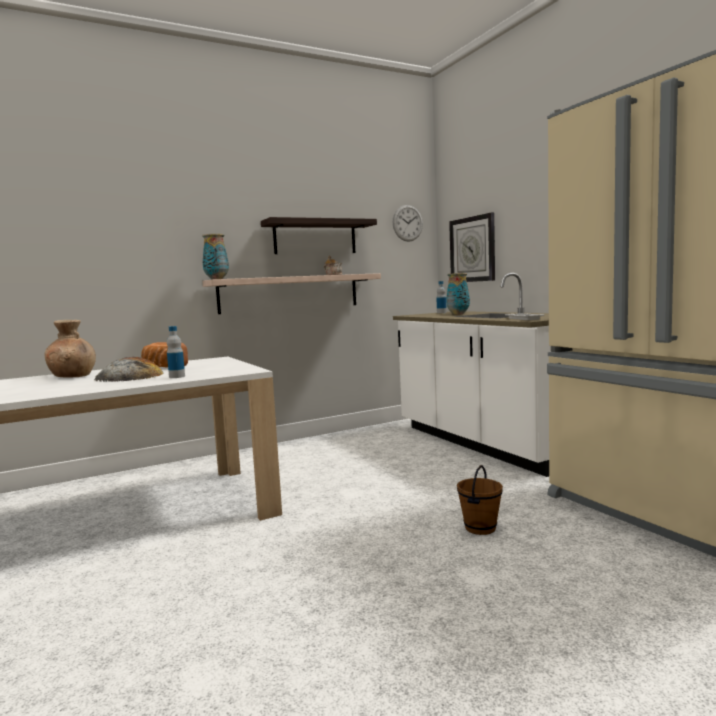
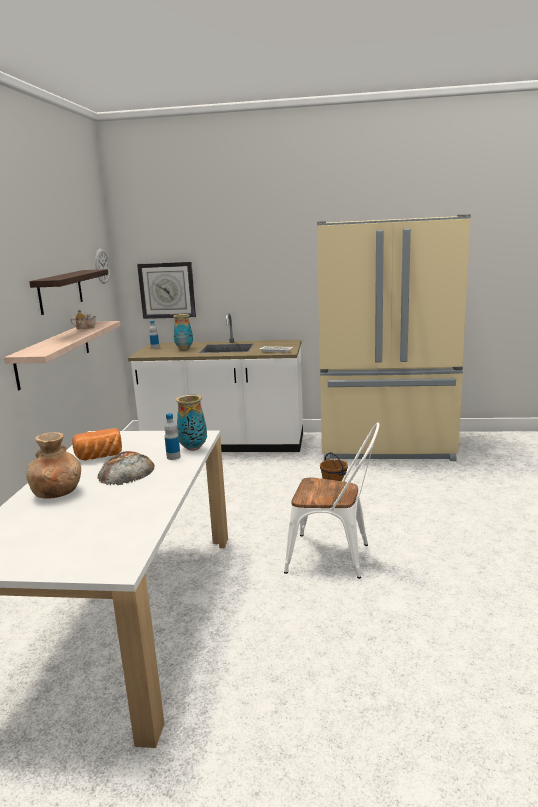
camera: 55 degrees left, 10 degrees up
vase [202,234,229,279] -> vase moved to [176,395,207,451]
none -> white chair [284,423,380,579]

